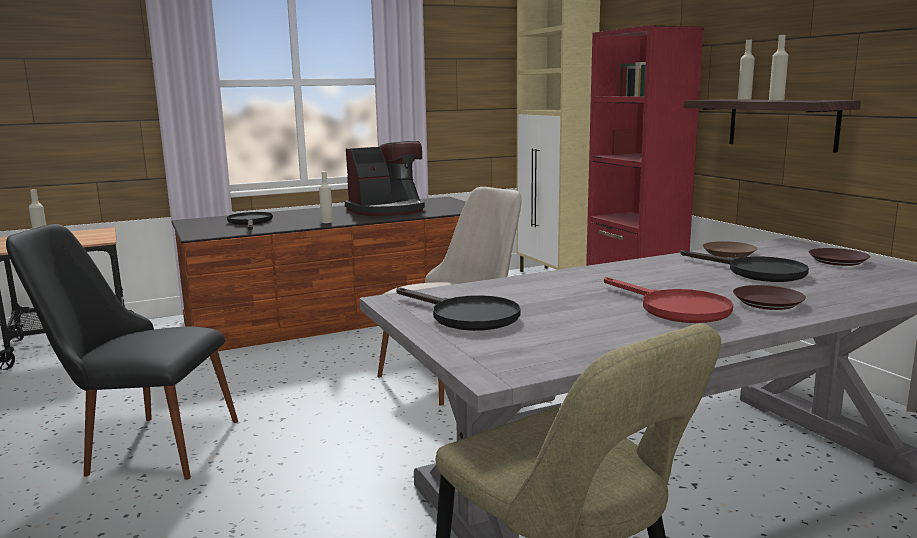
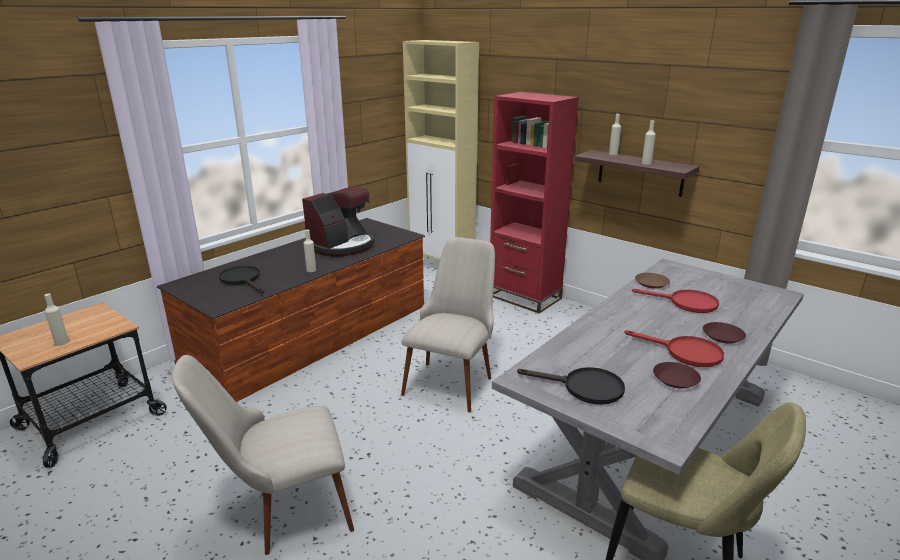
camera: 25 degrees left, 10 degrees up
black chair [6,224,238,480] -> beige chair [172,355,354,555]
black frying pan [680,250,809,282] -> red frying pan [632,289,719,313]
brown plate [809,248,870,266] -> brown plate moved to [653,362,701,389]

